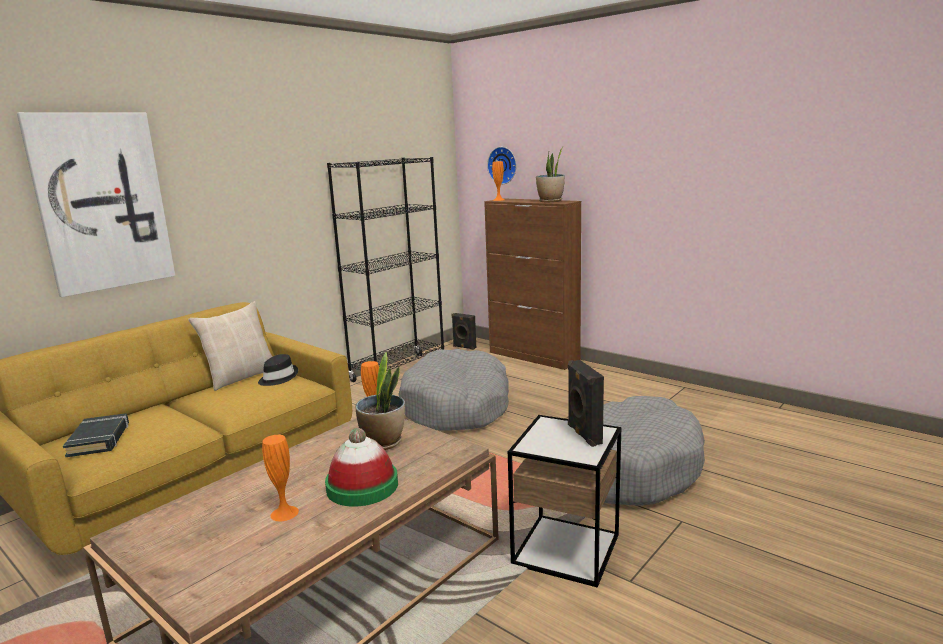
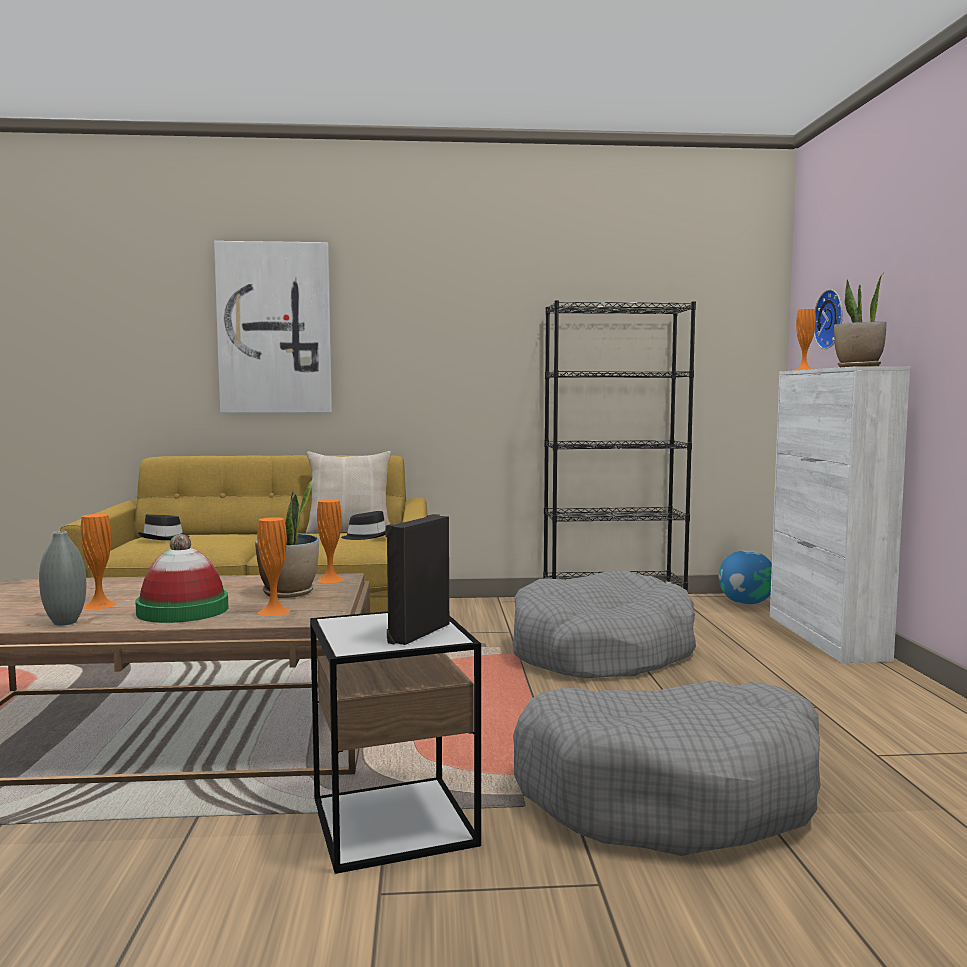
camera: 45 degrees right, 10 degrees down
black book [63,413,129,457] -> black hat [138,514,190,540]
black speaker [452,313,476,350] -> globe [719,550,772,605]
brown cabinet [484,198,581,370] -> white cabinet [770,366,910,663]
none -> grey vase [39,531,86,625]
none -> orange vase [257,517,290,616]

